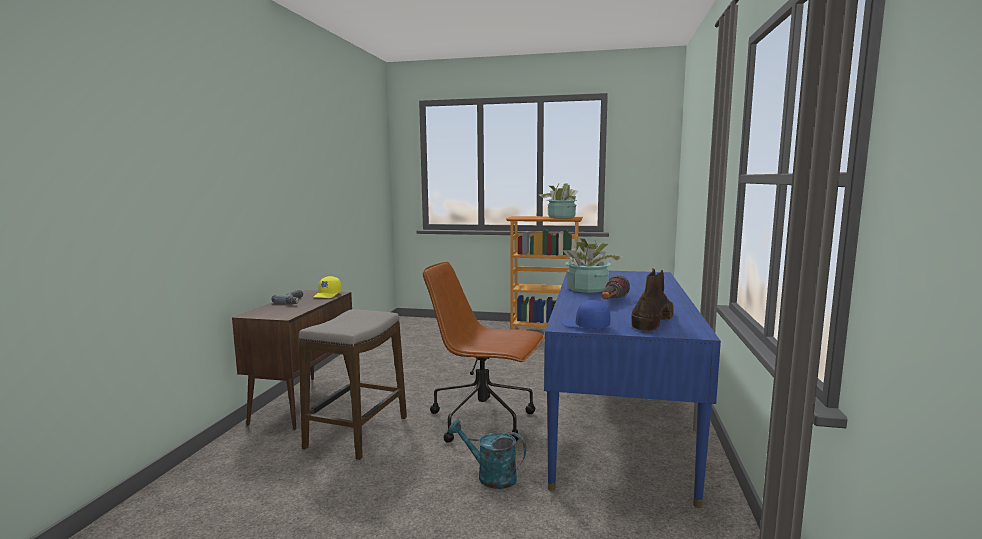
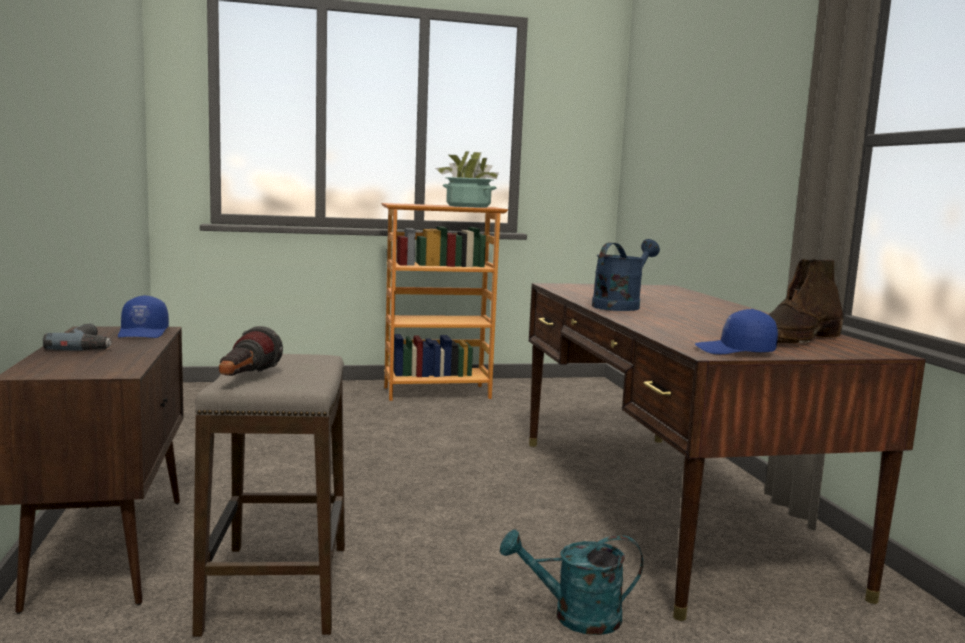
camera: 25 degrees left, 0 degrees up
yellow cap [314,276,342,298] -> blue cap [118,295,169,338]
brown office chair [423,262,545,443] -> none
blue desk [544,270,721,508] -> brown desk [529,283,926,621]
potted plant [563,238,624,293] -> blue watering can [592,239,660,311]
flashlight [602,275,630,299] -> flashlight moved to [219,326,283,376]
brown boot [631,268,674,331] -> brown boot turned 135 degrees counterclockwise [769,259,844,343]

